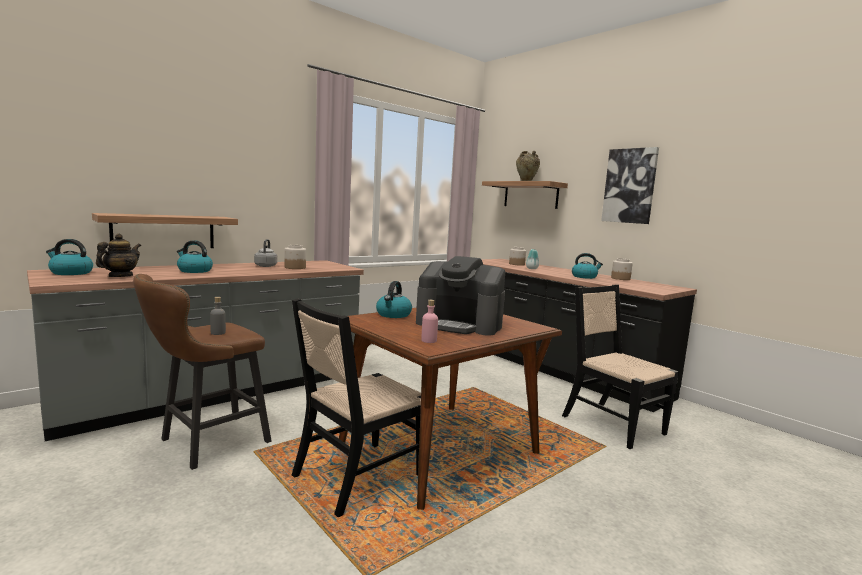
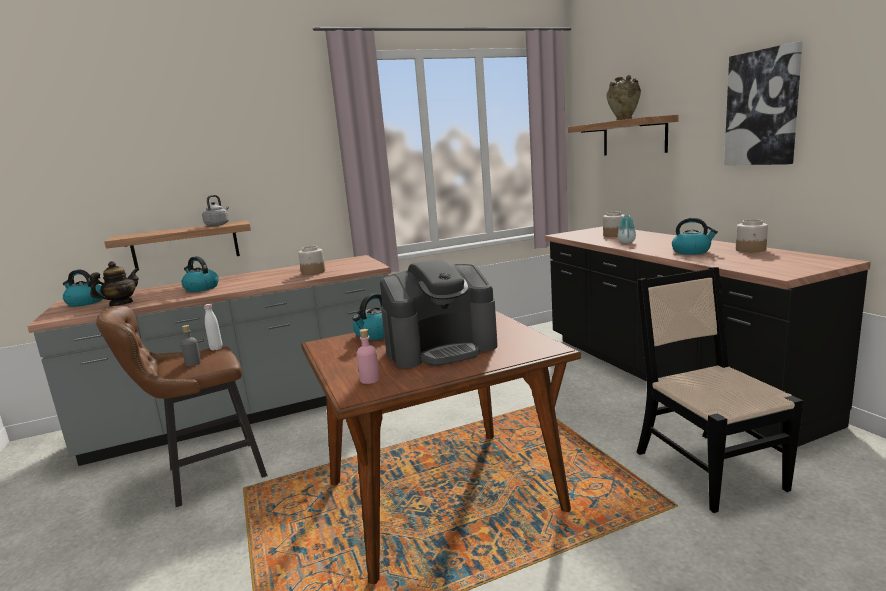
camera: 20 degrees right, 5 degrees up
grey kettle [254,239,277,267] -> grey kettle moved to [202,195,229,226]
chair [292,298,421,517] -> none
coffee machine [416,256,505,336] -> coffee machine turned 60 degrees counterclockwise [380,259,498,368]
none -> white bottle [204,304,222,351]

